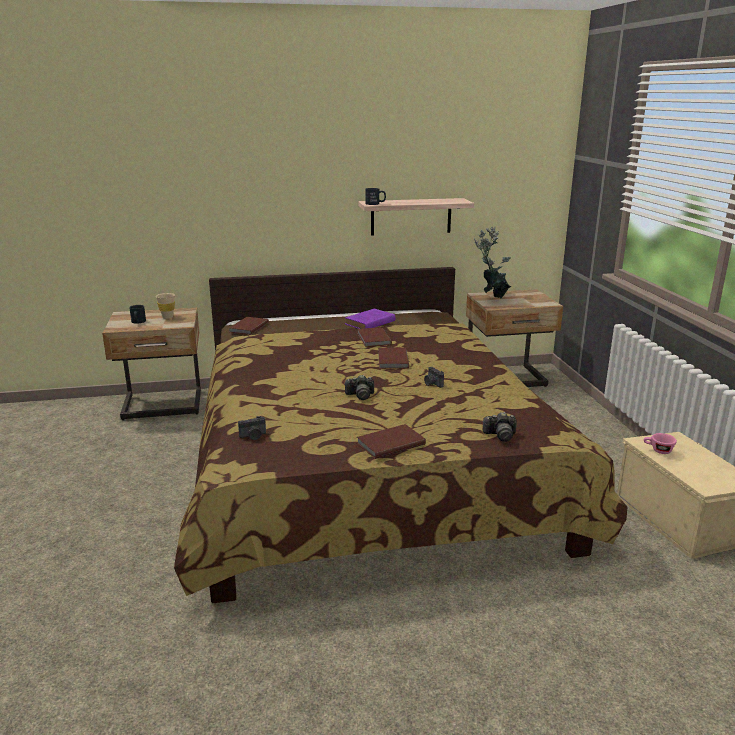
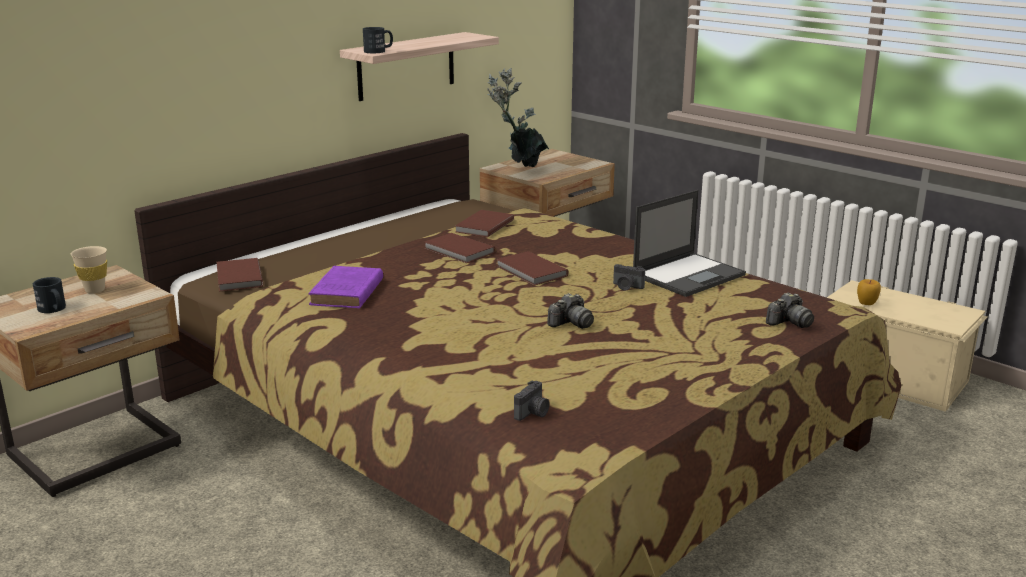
camera: 35 degrees left, 0 degrees up
purple book [345,309,395,329] -> purple book moved to [308,266,383,308]
brown book [357,424,426,459] -> brown book moved to [455,210,514,237]
pink cup [644,433,677,454] -> apple [857,279,881,305]
none -> laptop [633,190,746,297]

